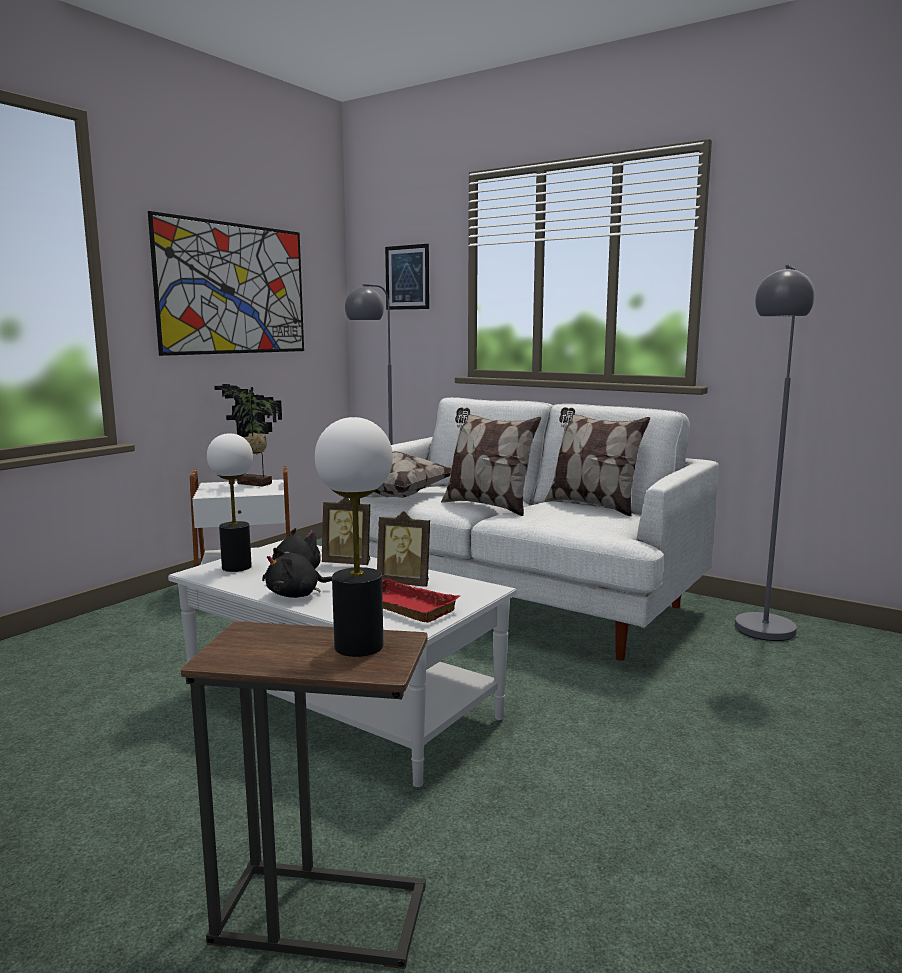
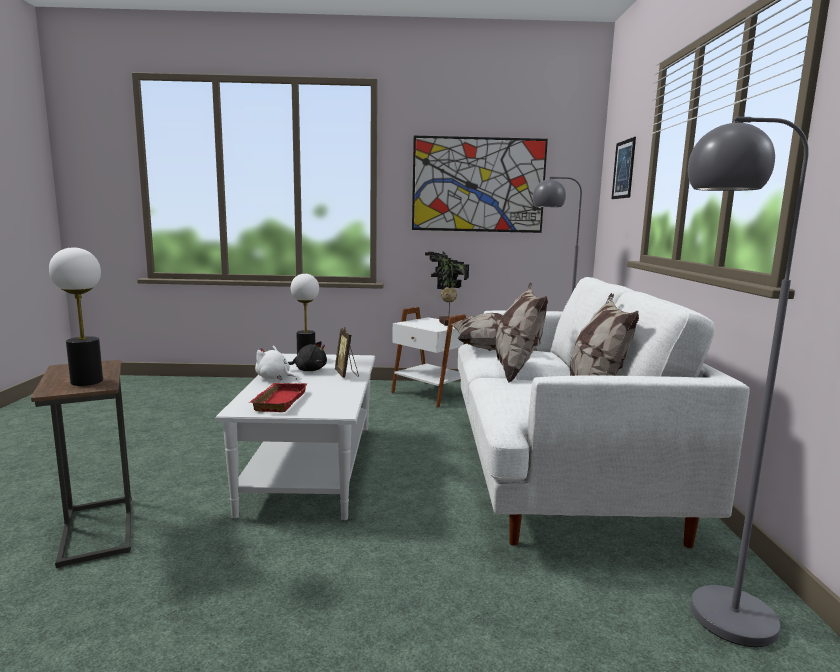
camera: 55 degrees right, 0 degrees up
black plush toy [265,548,332,598] -> white plush toy [255,345,297,380]
picture frame [377,511,430,587] -> none

